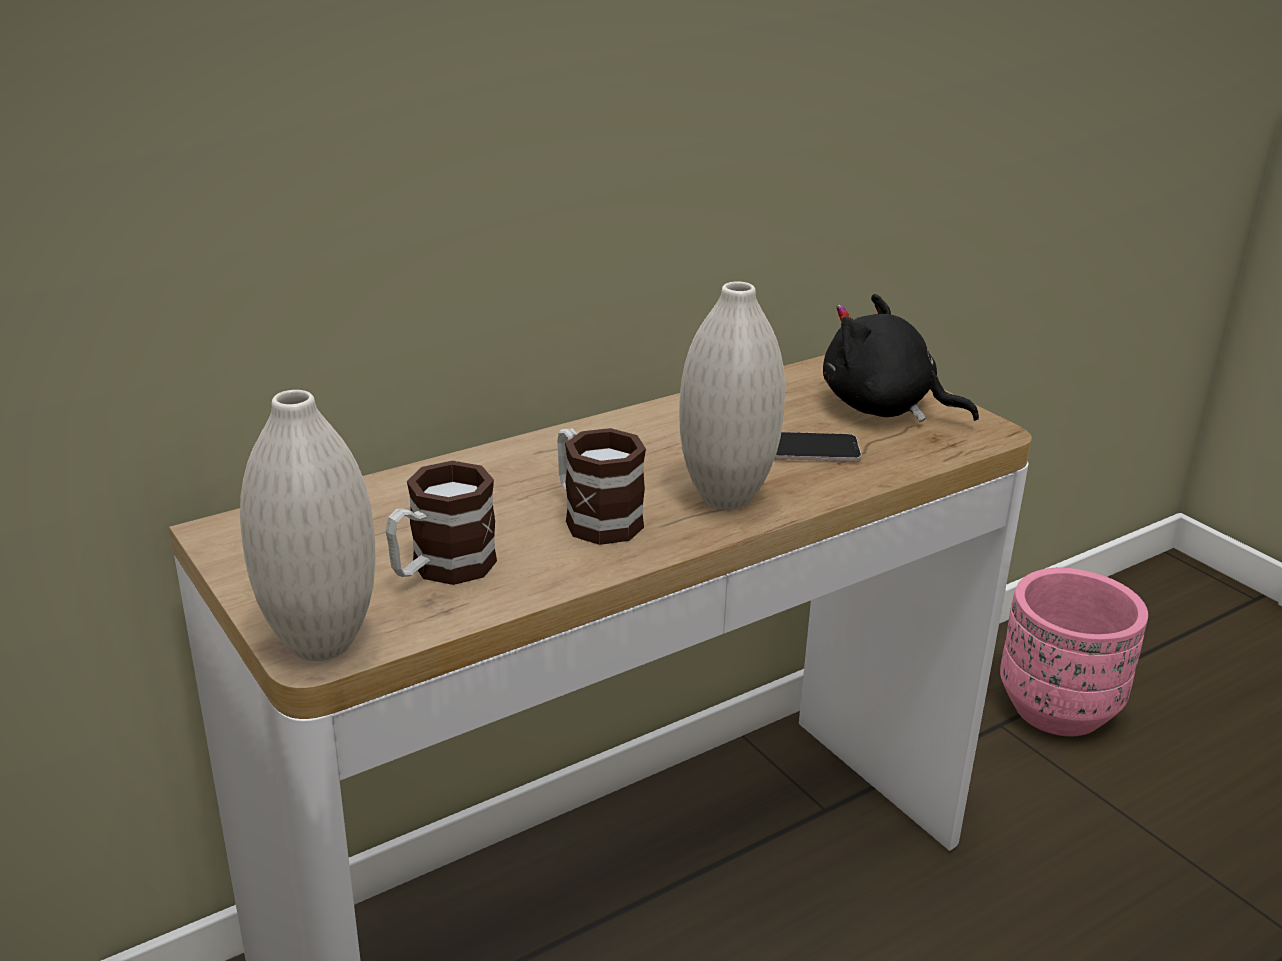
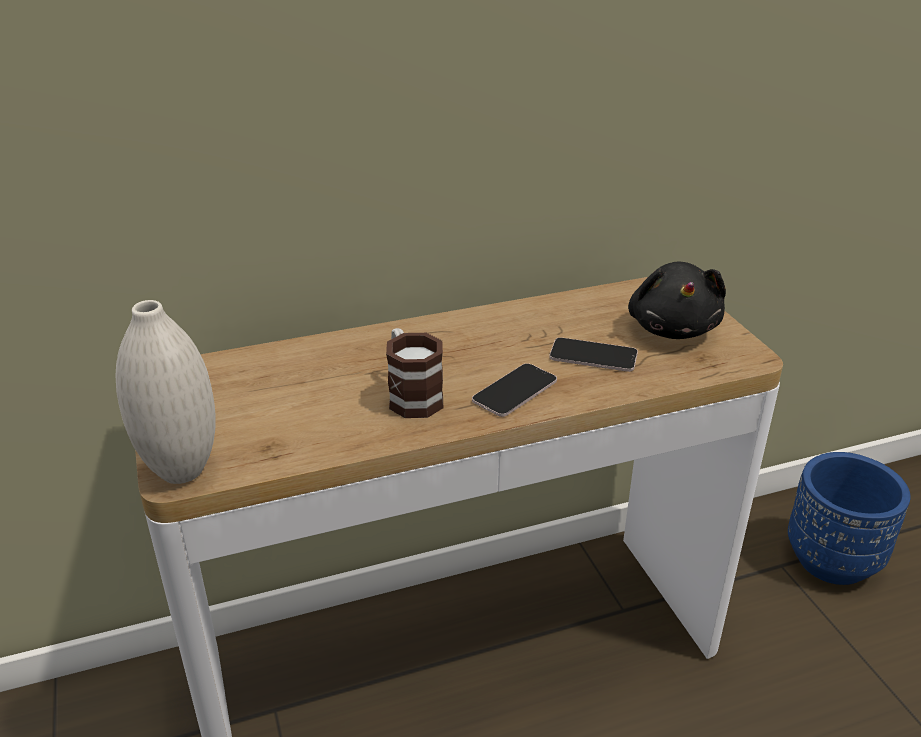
camera: 15 degrees right, 5 degrees up
mug [386,461,497,585] -> none
white vase [679,281,785,510] -> phone [472,363,557,417]
black plush toy [823,294,979,422] -> black plush toy turned 135 degrees counterclockwise [628,261,726,339]
pink planter [1000,568,1148,736] -> blue planter [788,452,911,585]

